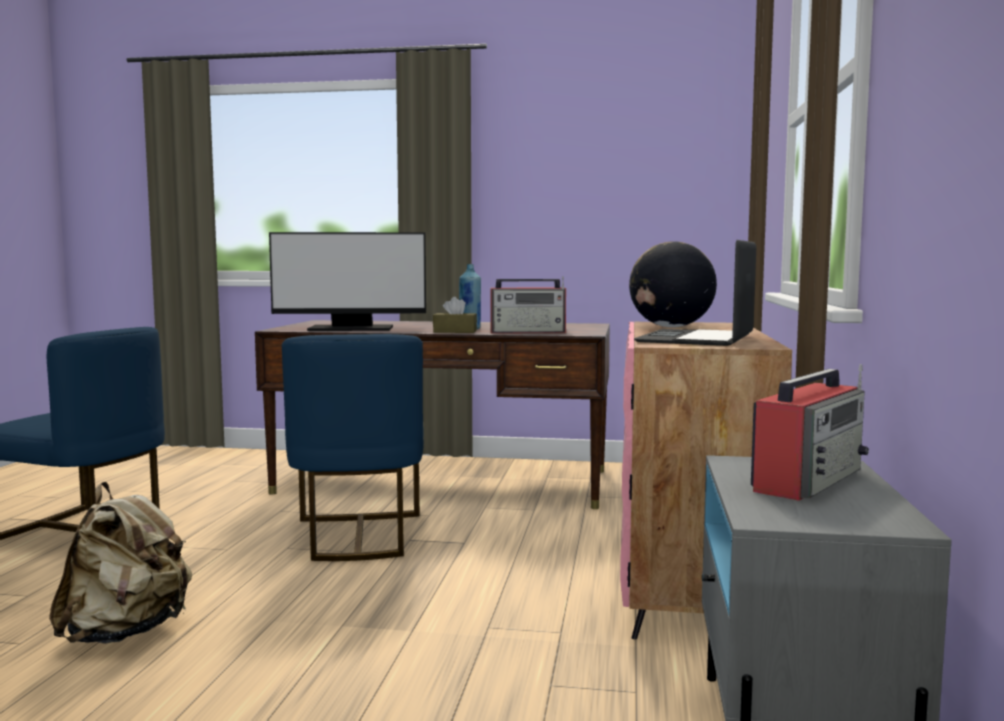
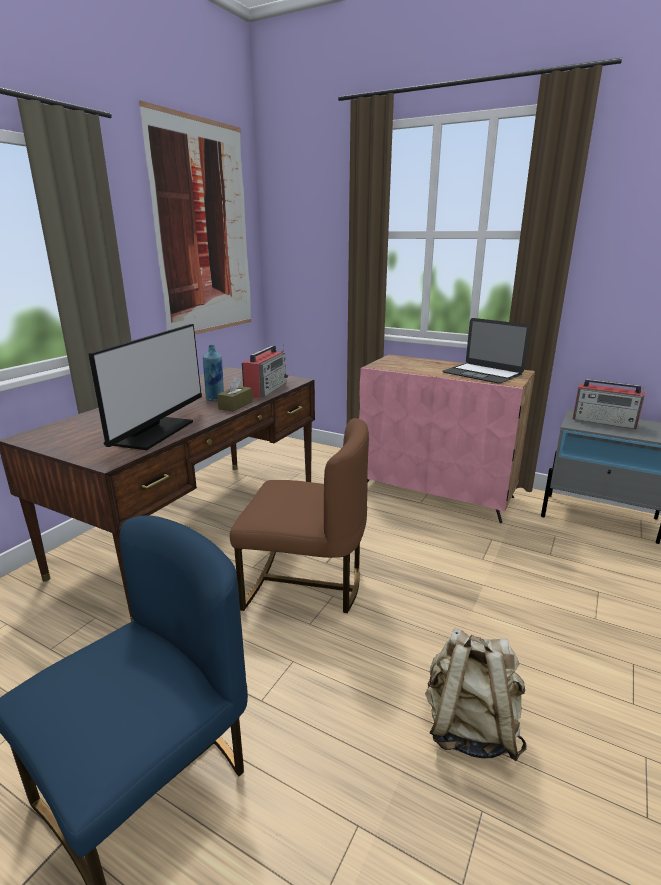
camera: 70 degrees left, 15 degrees up
blue chair [282,334,424,561] -> brown chair [230,418,369,613]
globe [629,241,717,327] -> none
radio [751,364,869,501] -> radio turned 150 degrees clockwise [573,379,645,430]
none -> picture [139,100,252,335]

